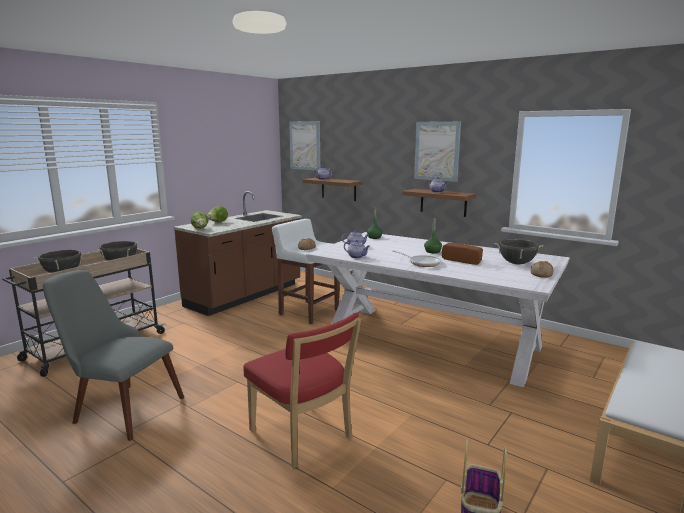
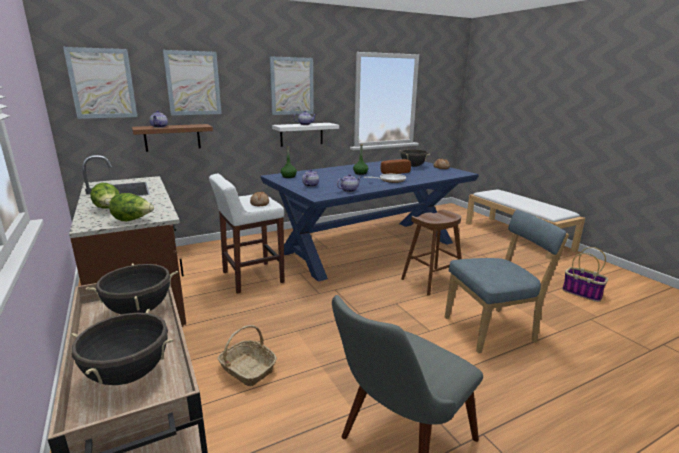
camera: 65 degrees left, 5 degrees up
red chair [244,312,361,468] -> blue chair [445,210,569,353]
white dining table [306,232,570,387] -> blue dining table [260,159,479,282]
brown shelf [402,189,476,217] -> white shelf [272,123,339,147]
none -> picture [163,50,222,115]
none -> basket [218,325,277,386]
none -> brown stool [401,209,462,296]

